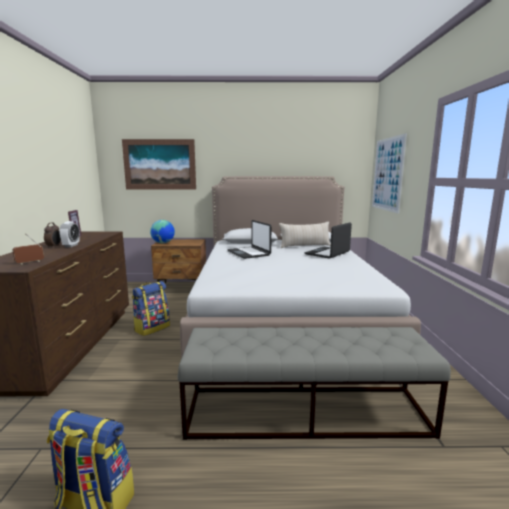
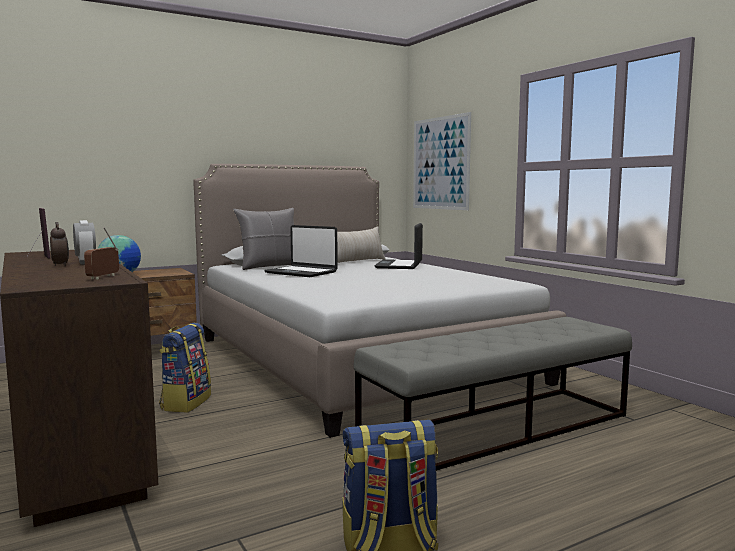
camera: 30 degrees left, 5 degrees down
picture [122,139,196,190] -> none
none -> grey pillow [233,208,294,270]

